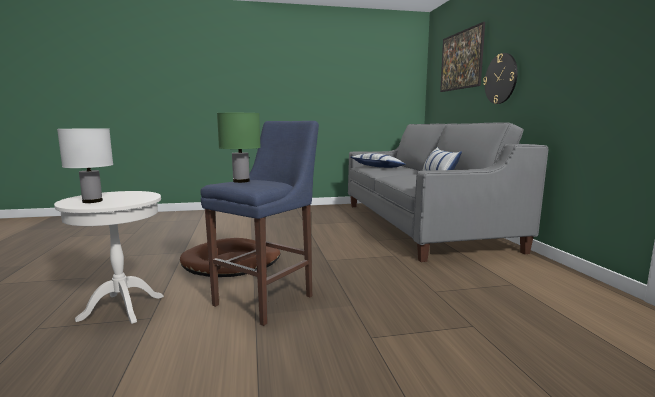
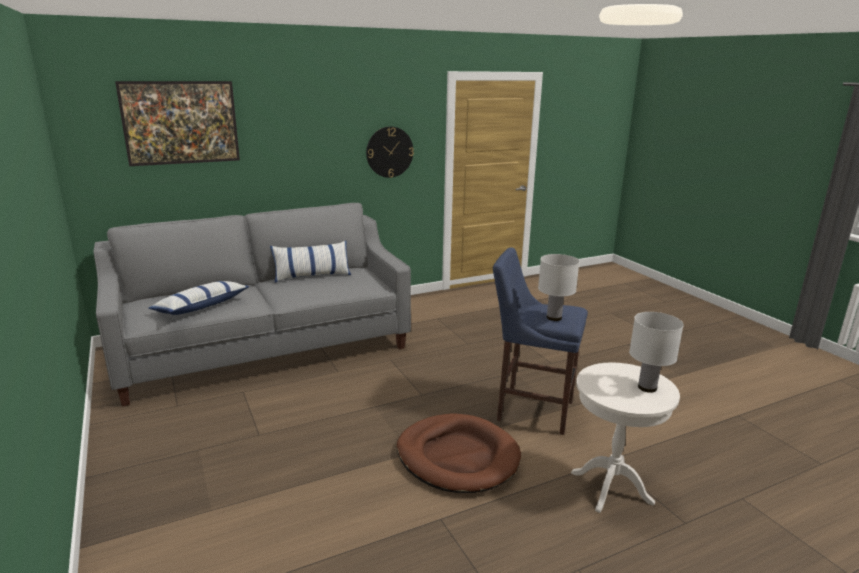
camera: 105 degrees left, 10 degrees up
green table lamp [217,113,261,183] -> white table lamp [538,254,580,321]
wall clock [483,53,518,104] -> wall clock moved to [366,127,414,178]

